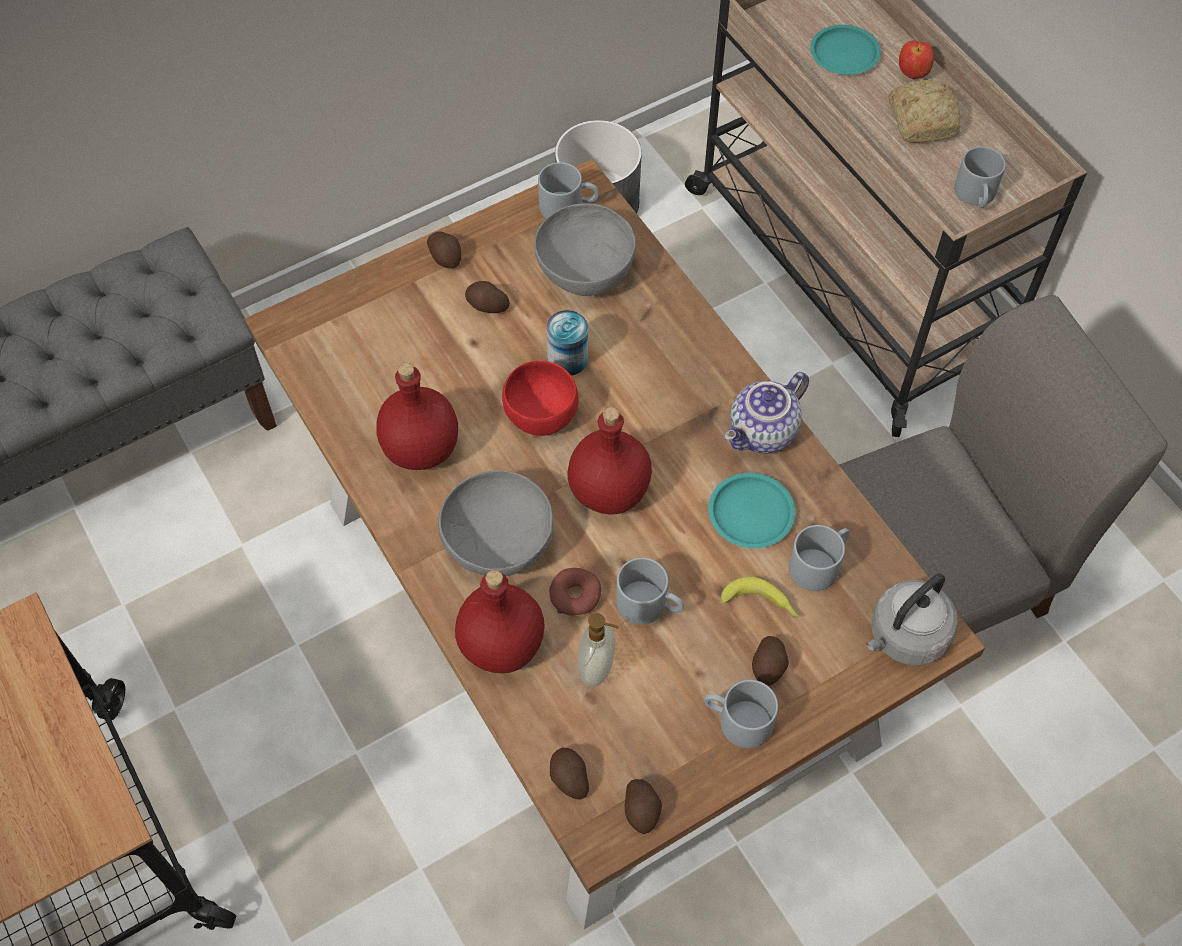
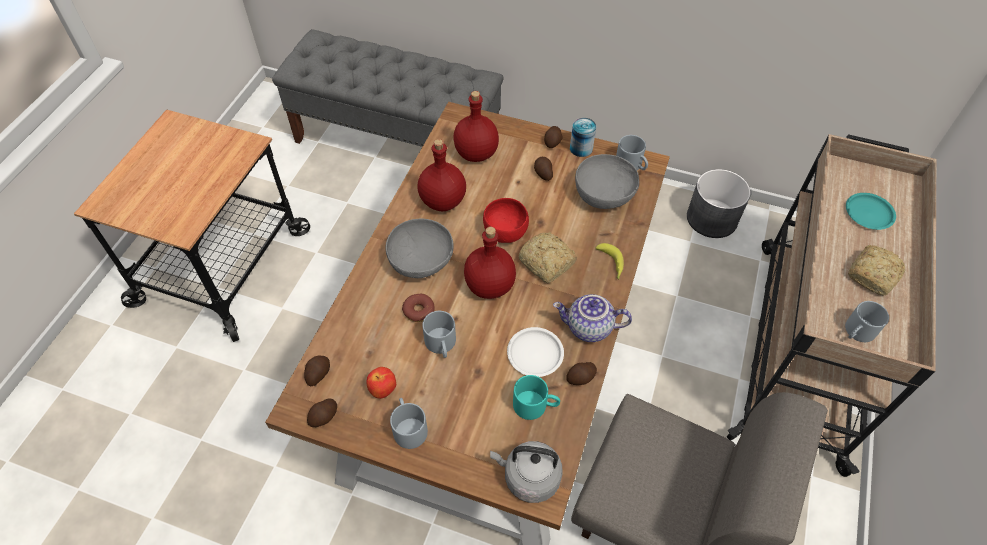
camera: 50 degrees right, 5 degrees down
red bottle [455,570,545,673] -> red bottle moved to [453,91,499,162]
can [546,310,588,376] -> can moved to [570,118,596,157]
soap dispenser [578,613,619,687] -> none
turquoise plate [708,473,795,548] -> white plate [507,327,564,377]
banana [721,576,799,618] -> banana moved to [595,243,624,279]
potato [752,636,789,686] -> potato moved to [566,362,597,385]
grey mug [789,525,850,591] -> turquoise mug [513,375,560,420]
apple [899,40,934,79] -> apple moved to [366,367,396,399]
none -> bread [519,232,577,283]

